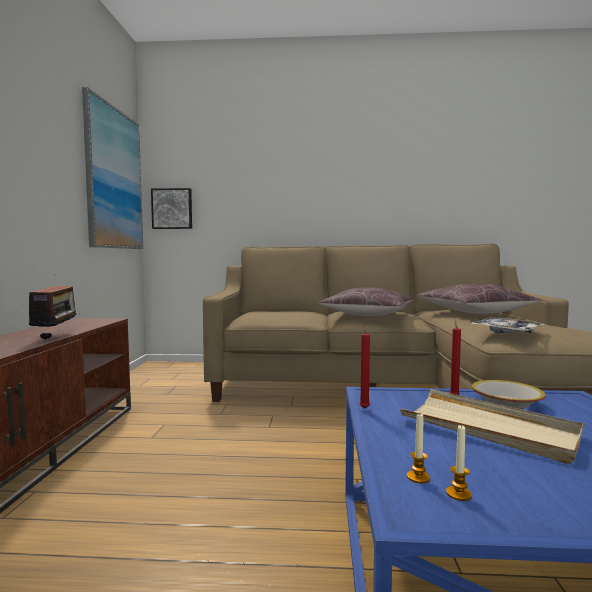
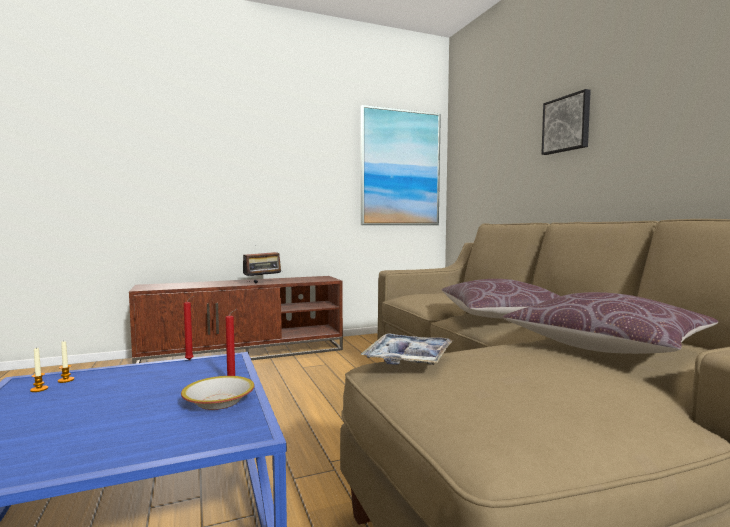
camera: 65 degrees right, 0 degrees up
picture [151,188,192,229] -> picture moved to [541,89,591,155]
beige tray [400,389,583,464] -> none

